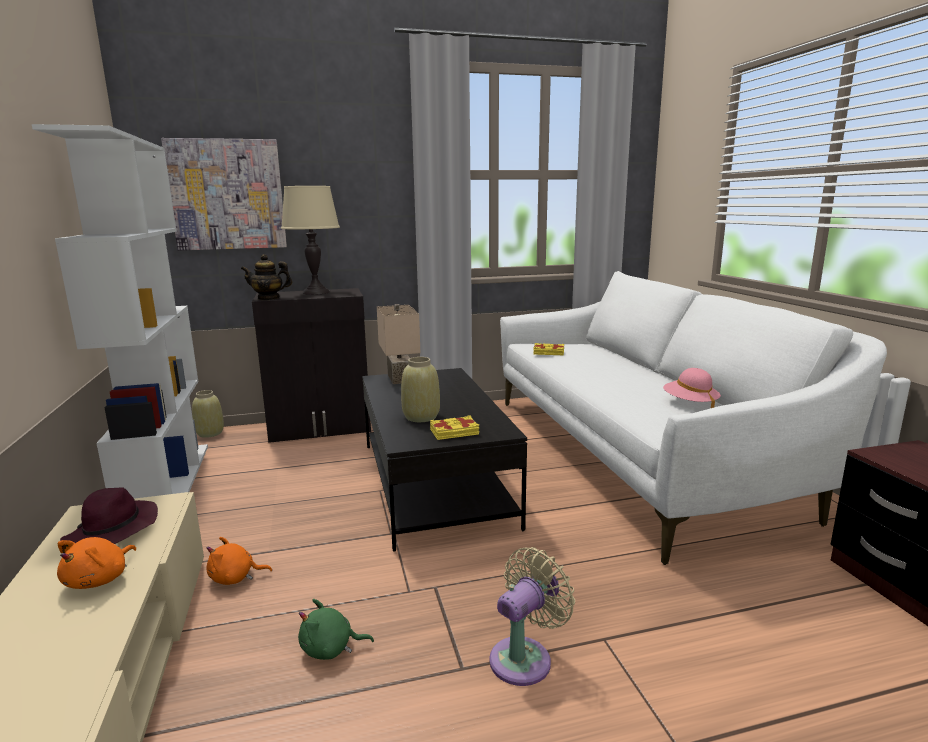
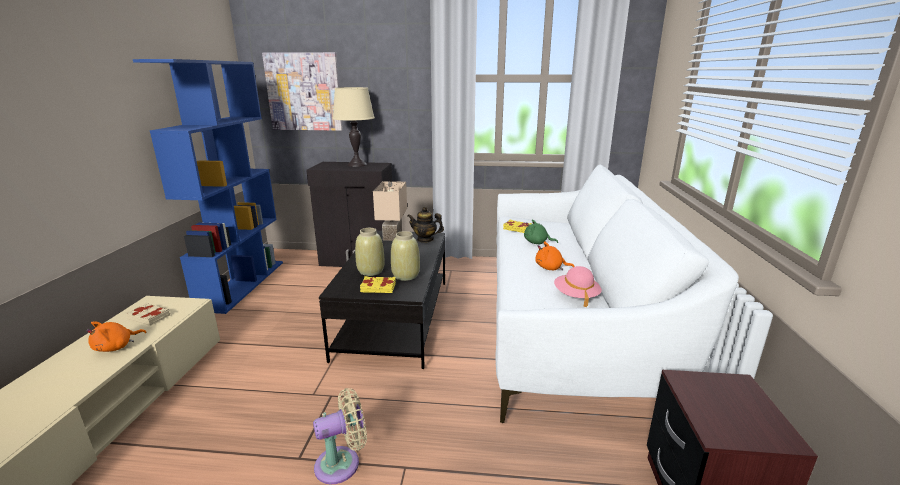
camera: 20 degrees right, 5 degrees up
white bookcase [32,124,208,499] -> blue bookcase [133,59,283,314]
purple hat [60,487,158,544] -> beige book [126,303,170,326]
beige vase [192,390,224,438] -> beige vase moved to [391,231,420,281]
orange plush toy [206,537,272,585] -> orange plush toy moved to [535,241,575,270]
teapot [241,254,292,300] -> teapot moved to [408,207,444,243]
green plush toy [298,599,374,660] -> green plush toy moved to [524,219,558,244]

